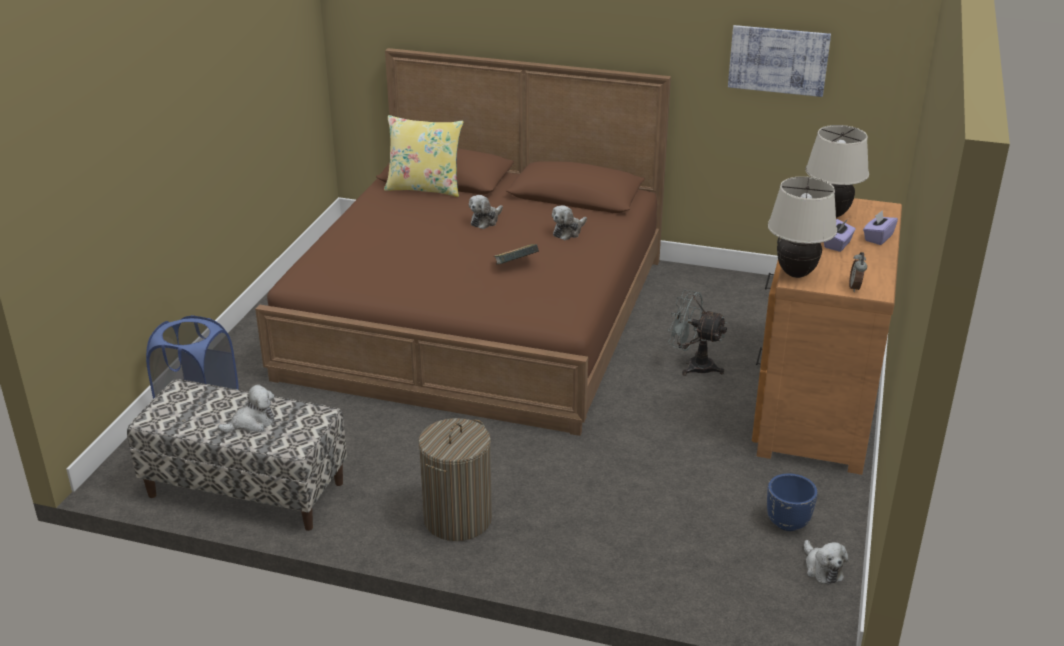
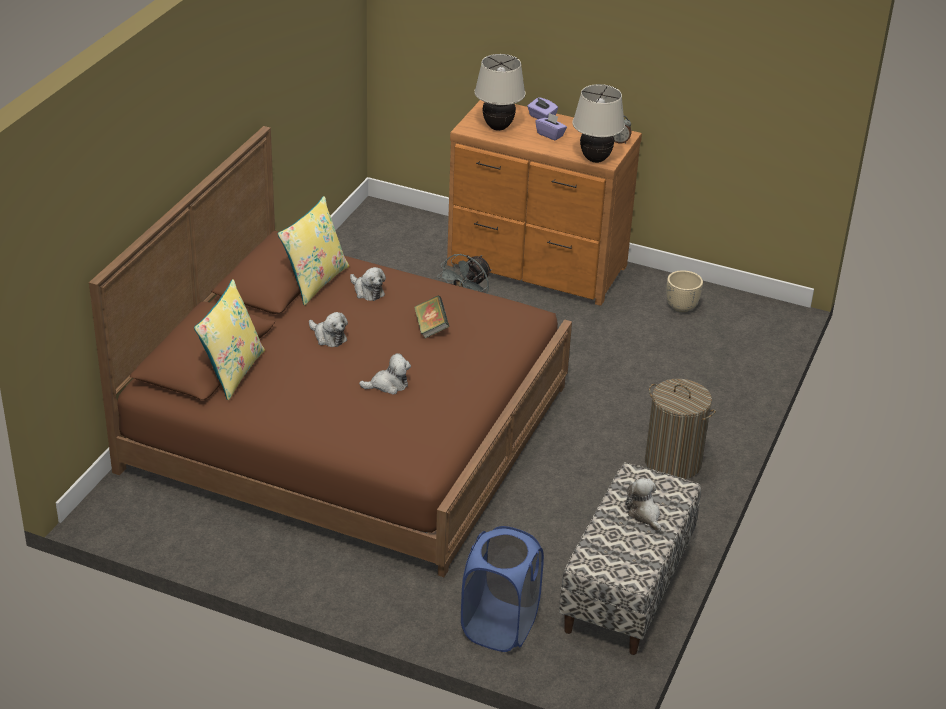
camera: 85 degrees left, 5 degrees up
picture [728,25,831,97] -> none
blue planter [767,474,818,531] -> beige planter [667,270,703,312]
plush toy [804,540,849,585] -> plush toy moved to [359,353,411,395]
none -> yellow pillow [278,196,349,305]

